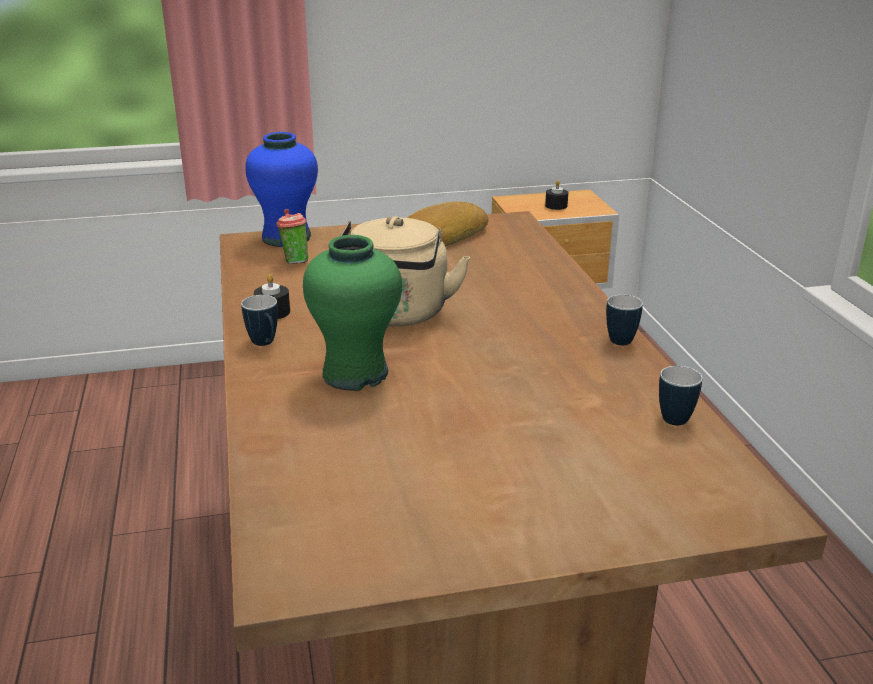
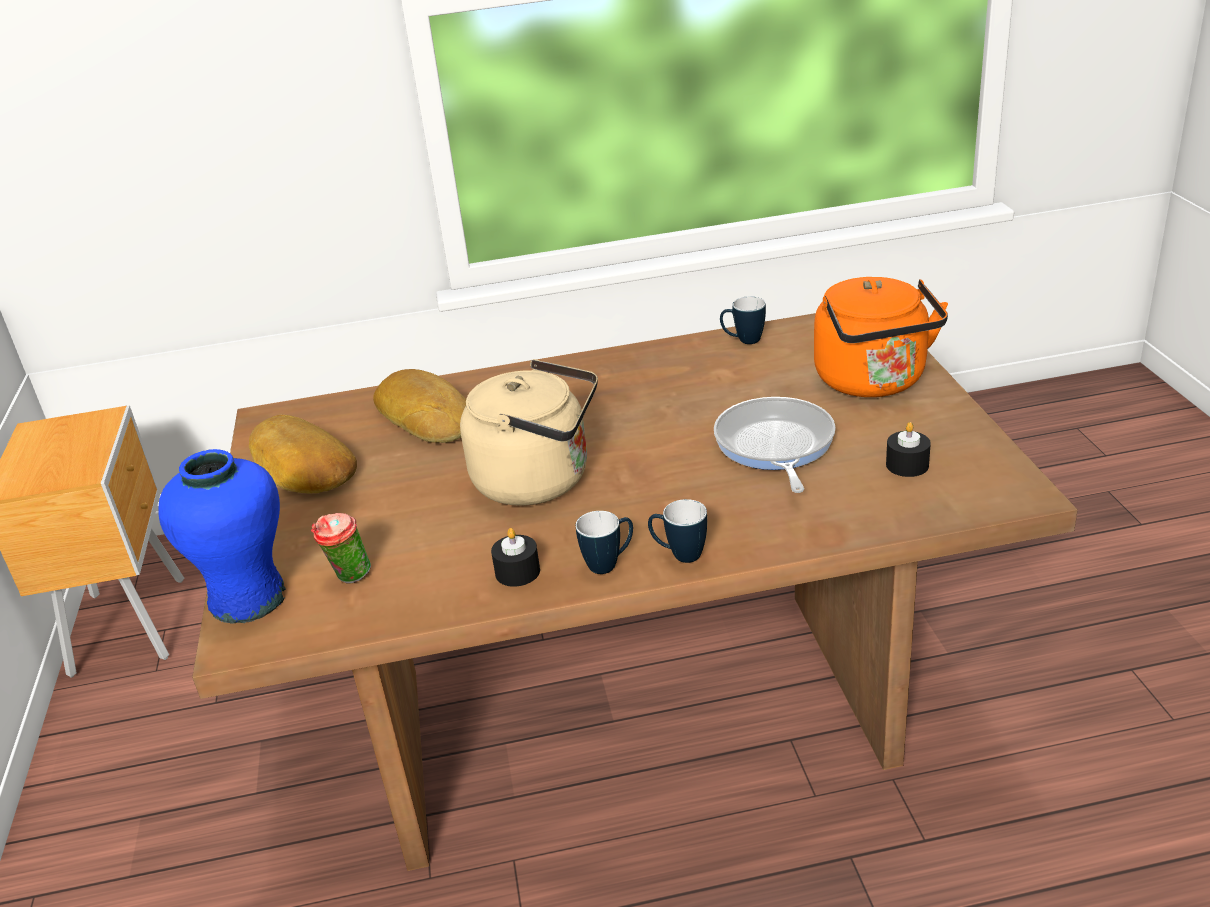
camera: 85 degrees left, 5 degrees up
green vase [303,235,402,391] -> none
black candle [545,180,568,210] -> black candle moved to [886,422,931,477]
mug [606,294,643,345] -> mug moved to [648,499,707,563]
none -> bread [373,369,466,443]
none -> frying pan [714,397,836,493]
none -> orange kettle [814,277,948,397]

